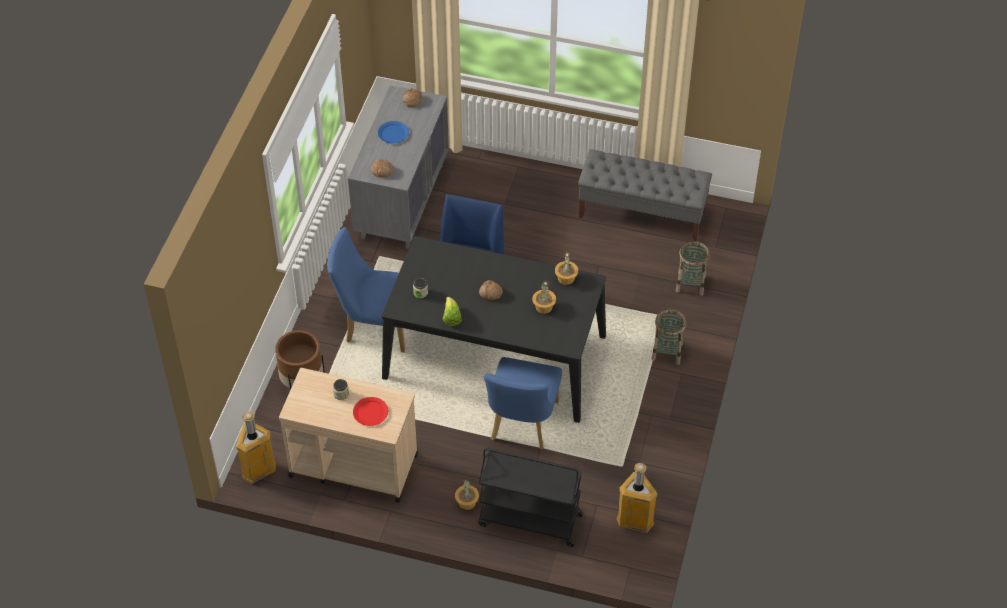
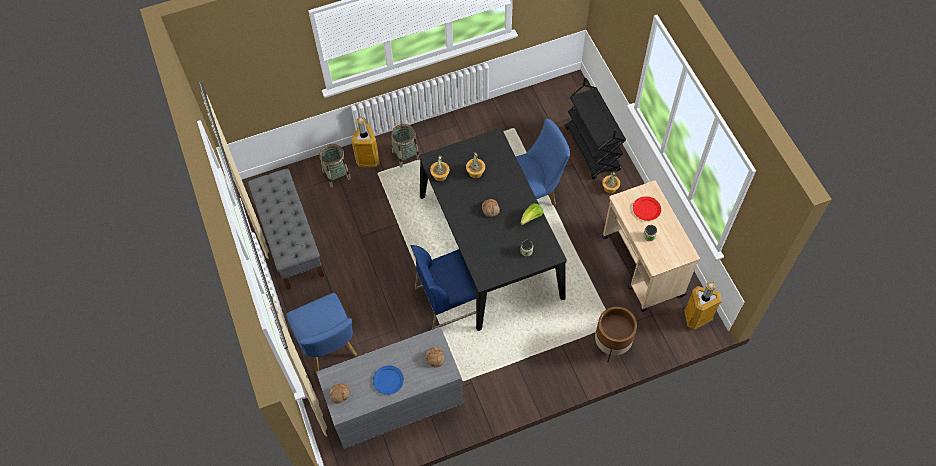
camera: 125 degrees left, 10 degrees up
blue chair [327,227,405,353] -> blue chair moved to [287,293,357,372]
trash can [617,463,658,533] -> trash can moved to [351,116,380,167]

